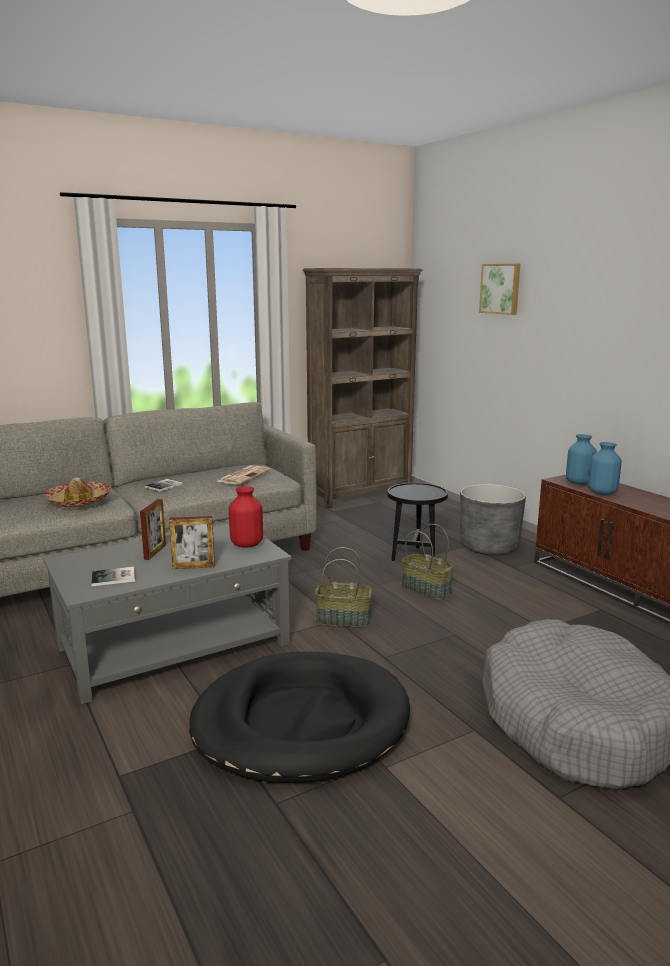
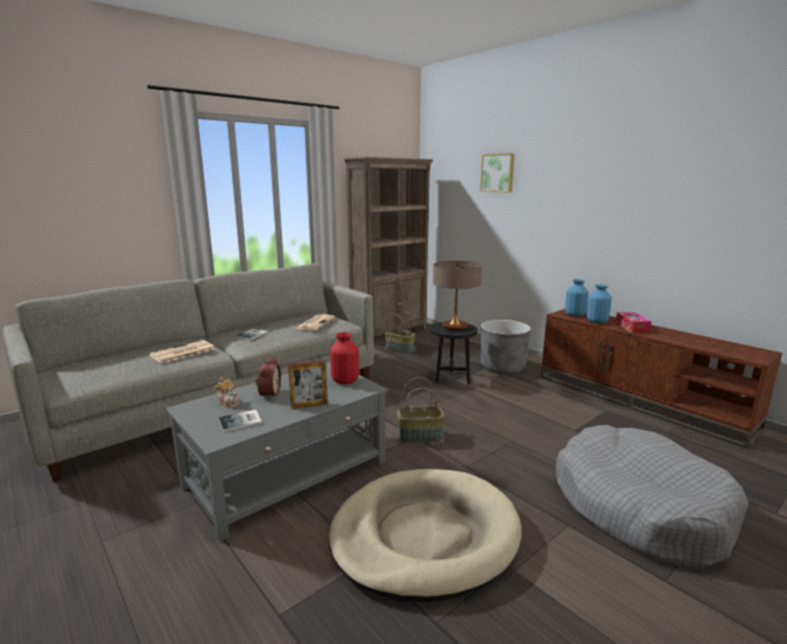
camera: 10 degrees left, 0 degrees up
hat [44,477,111,507] -> newspaper [149,340,215,363]
picture frame [140,499,166,560] -> alarm clock [255,357,281,400]
black dog bed [189,652,410,783] -> beige dog bed [329,469,522,602]
basket [402,524,454,600] -> basket moved to [385,310,416,354]
none -> teapot [215,377,240,408]
none -> table lamp [433,261,482,331]
none -> tissue box [615,312,652,333]

